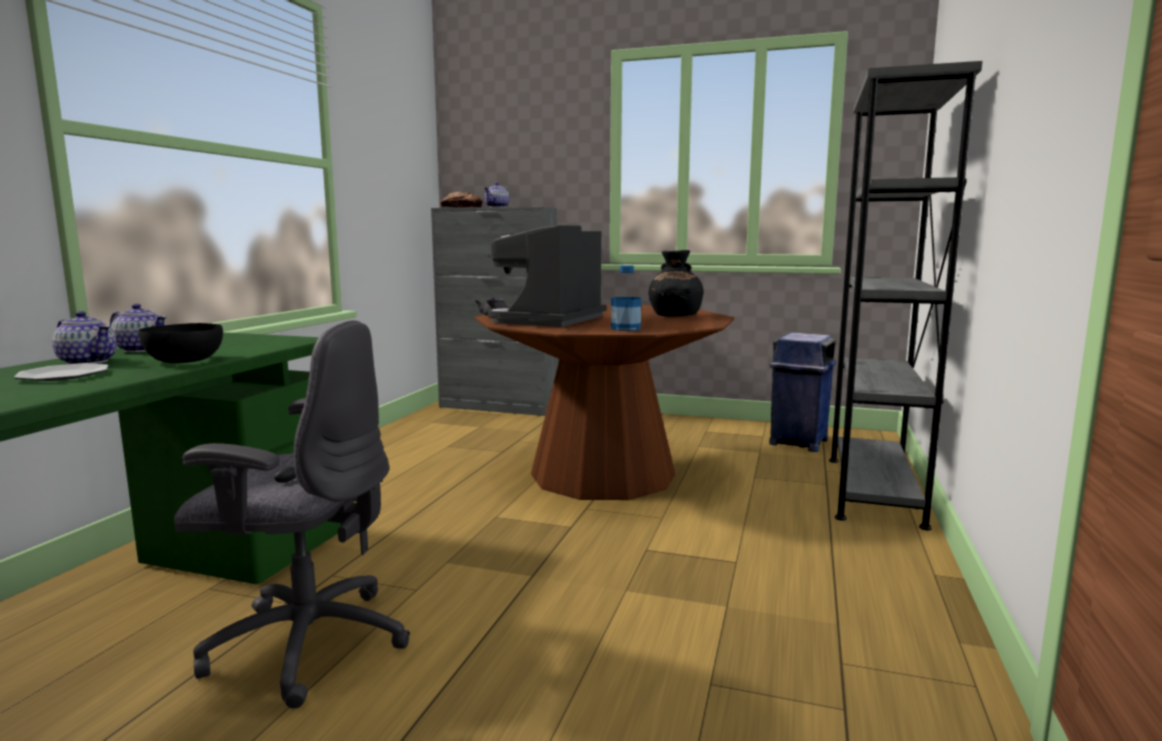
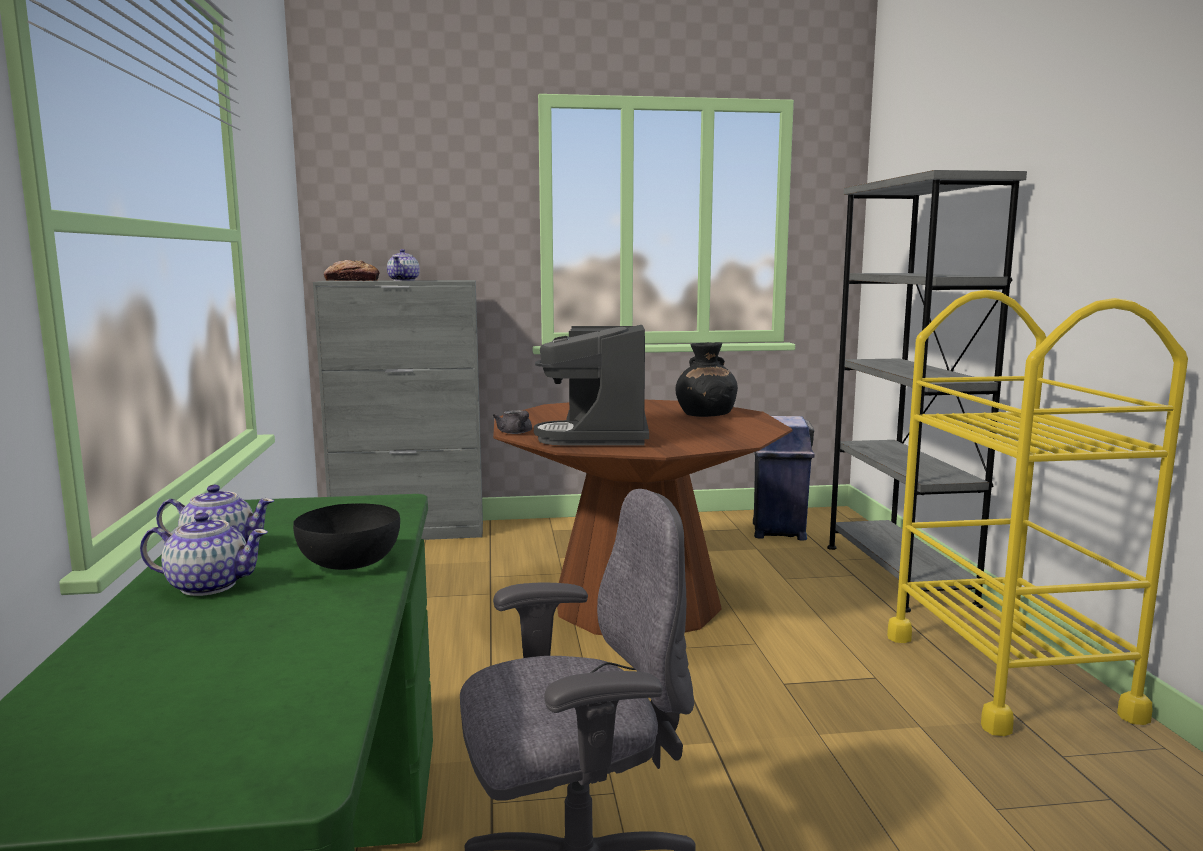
camera: 25 degrees left, 0 degrees up
plate [14,363,109,381] -> none
bottle [611,265,641,331] -> none
none -> yellow cart [887,290,1188,736]

